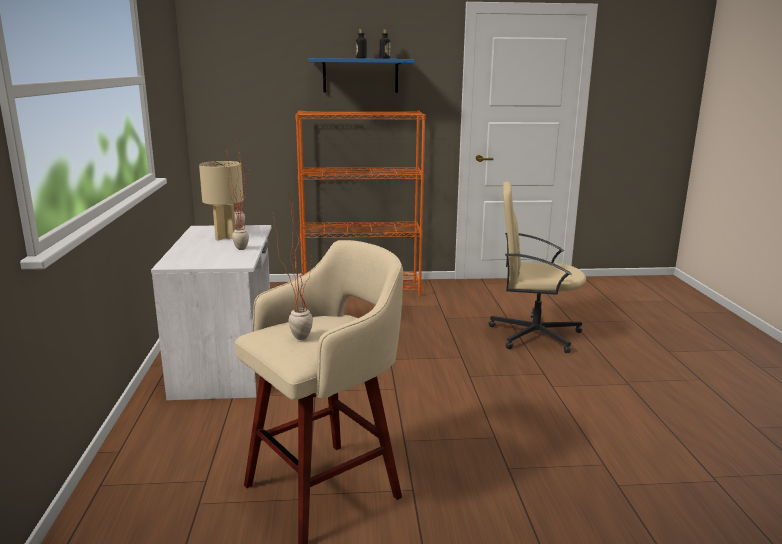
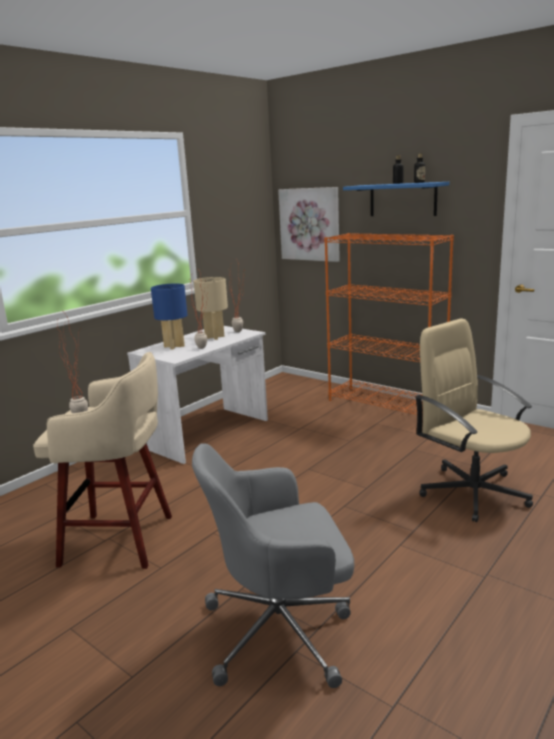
camera: 45 degrees right, 0 degrees up
none -> blue table lamp [151,283,187,350]
none -> grey office chair [192,443,354,688]
none -> picture [278,187,340,262]

